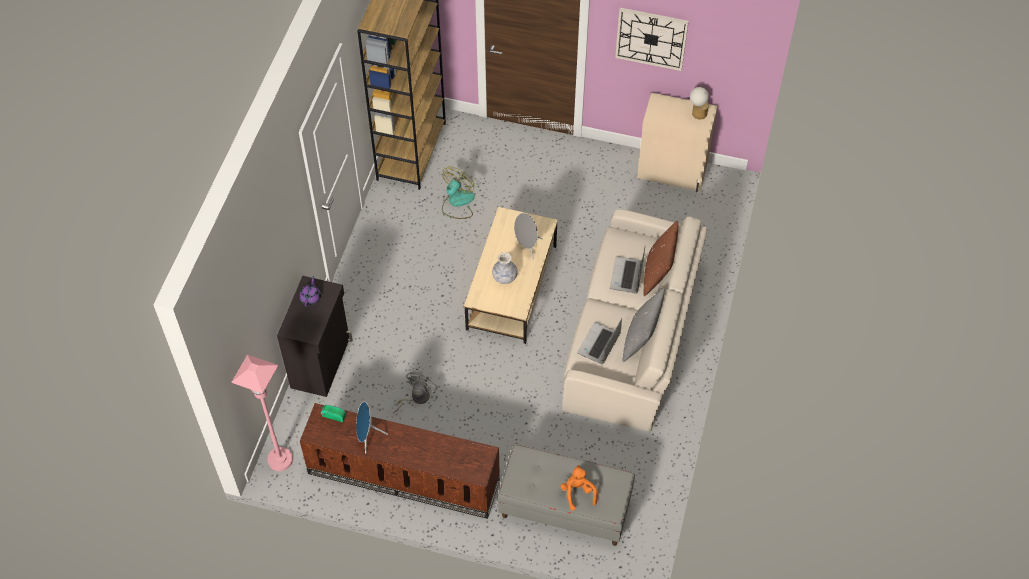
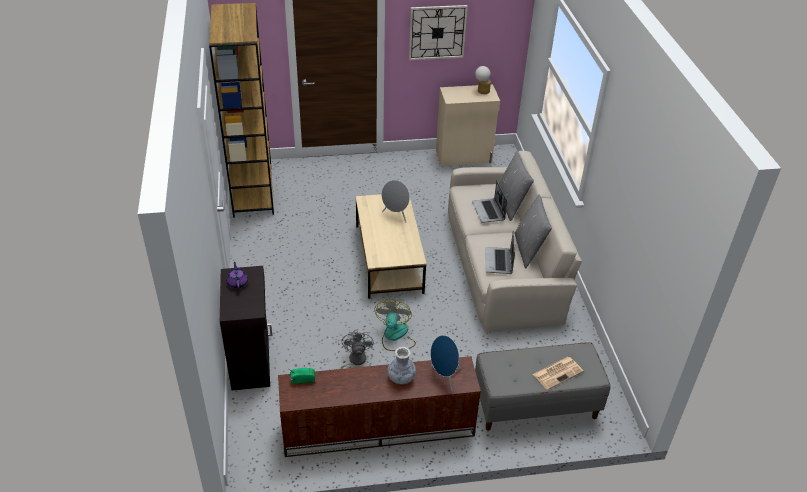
camera: 25 degrees left, 15 degrees down
pink floor lamp [231,354,293,471] -> none
blue speaker [356,402,388,453] -> blue speaker moved to [431,335,461,391]
fan [442,166,475,219] -> fan moved to [374,299,416,351]
vase [492,252,518,284] -> vase moved to [388,347,416,384]
orange plush toy [560,465,597,511] -> newspaper [533,357,583,390]
brown pillow [643,220,678,296] -> grey pillow [499,151,534,221]

